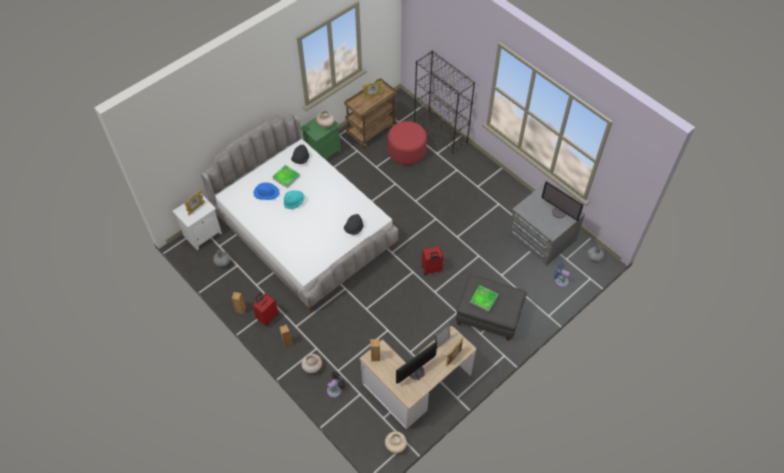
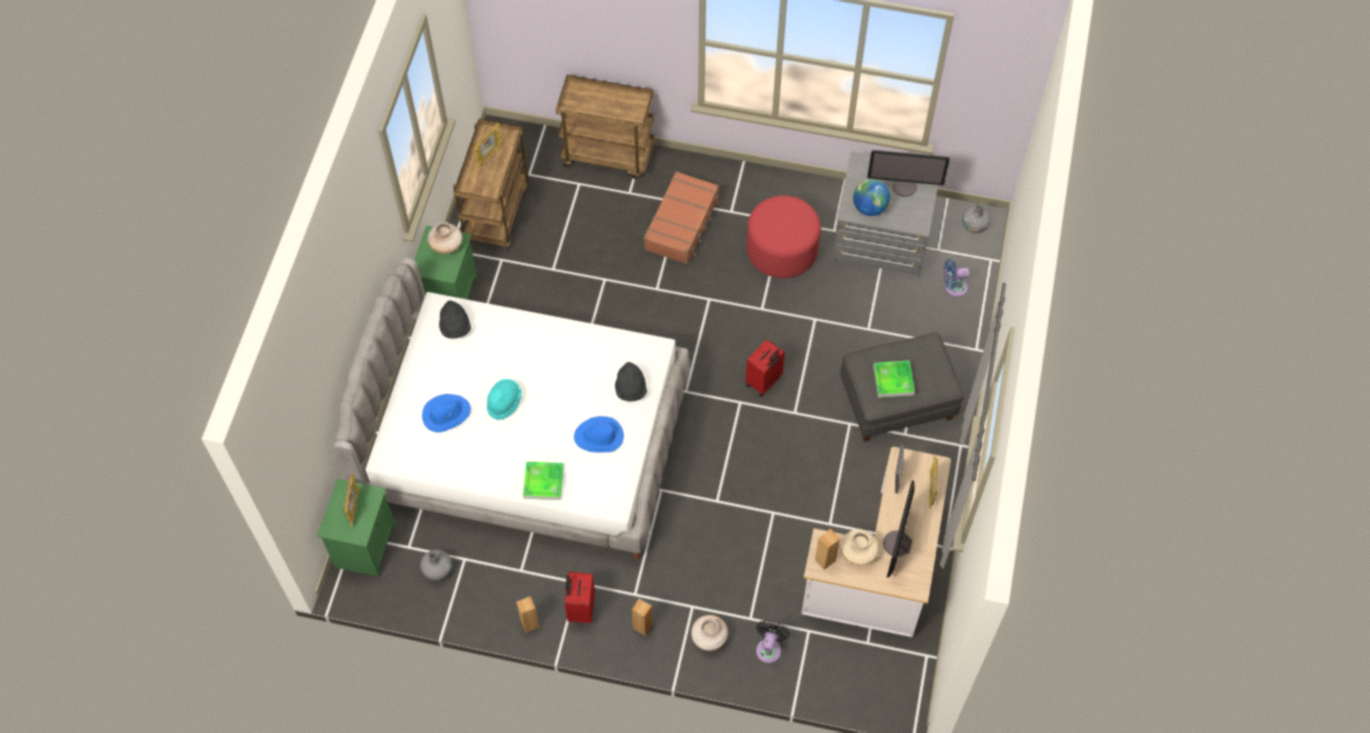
camera: 35 degrees left, 5 degrees up
white nightstand [173,194,222,250] -> green nightstand [317,478,396,577]
tray [272,165,300,188] -> tray moved to [523,461,564,500]
beige vase [385,431,407,453] -> beige vase moved to [841,529,879,566]
red ottoman [388,121,427,165] -> red ottoman moved to [747,196,821,278]
black bookcase [414,51,475,154] -> brown cart [556,74,655,179]
none -> blue hat [574,416,624,453]
none -> brown suitcase [644,171,719,264]
none -> globe [853,179,890,216]

